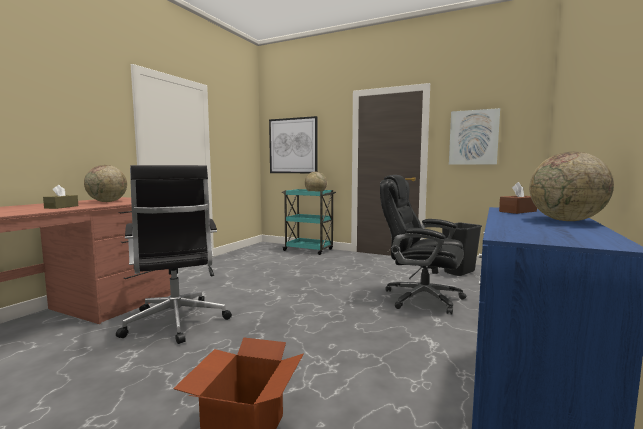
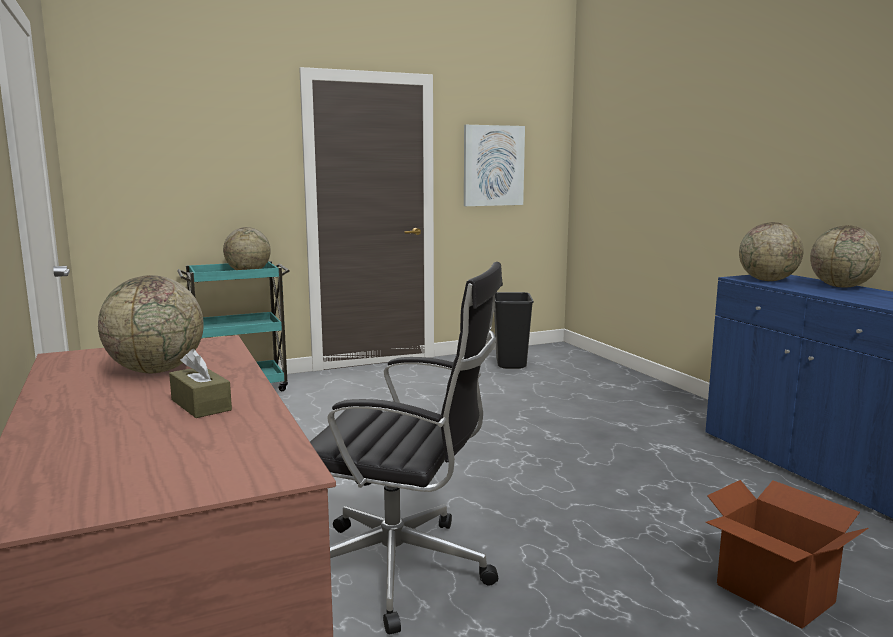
camera: 50 degrees left, 5 degrees up
picture [269,116,318,173] -> none
black office chair [380,175,467,315] -> none
brown tissue box [499,182,537,214] -> globe [739,222,804,281]

